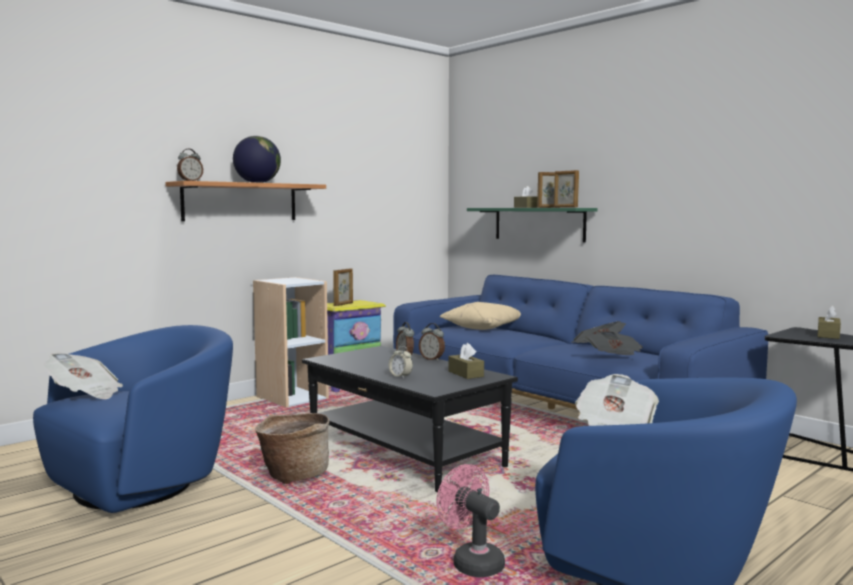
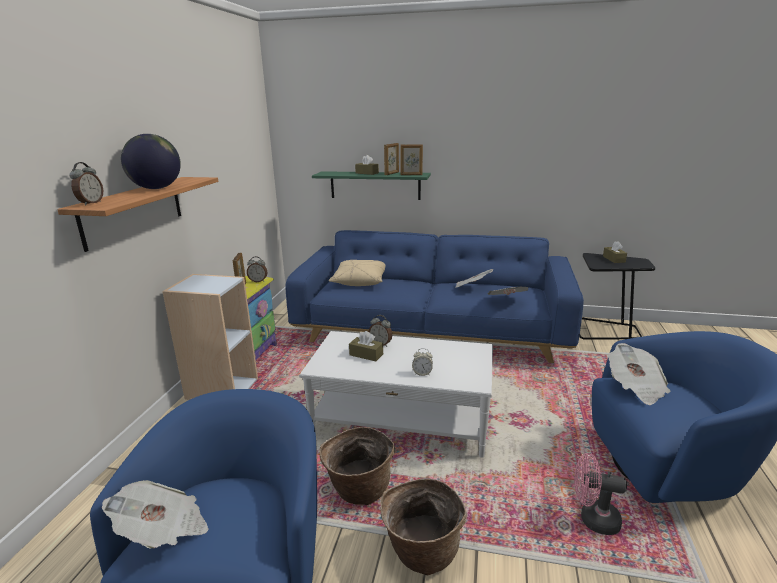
camera: 35 degrees left, 15 degrees up
black coffee table [302,346,518,492] -> white coffee table [299,331,493,458]
alarm clock [419,323,445,361] -> alarm clock moved to [247,256,267,282]
brown tissue box [448,343,484,379] -> brown tissue box moved to [349,331,383,361]
none -> basket [380,479,467,575]

